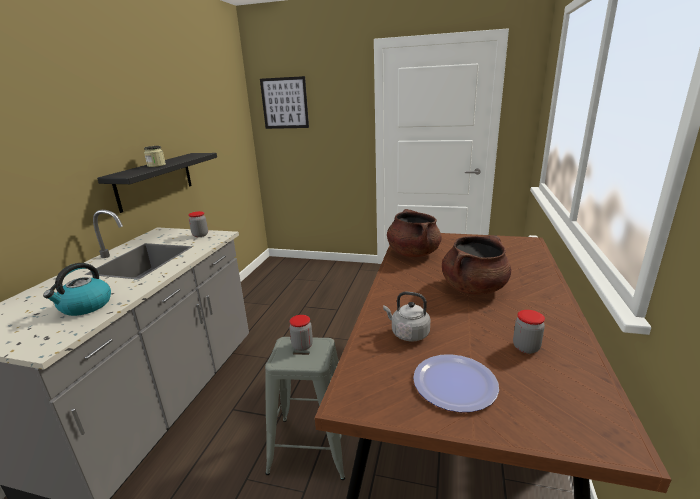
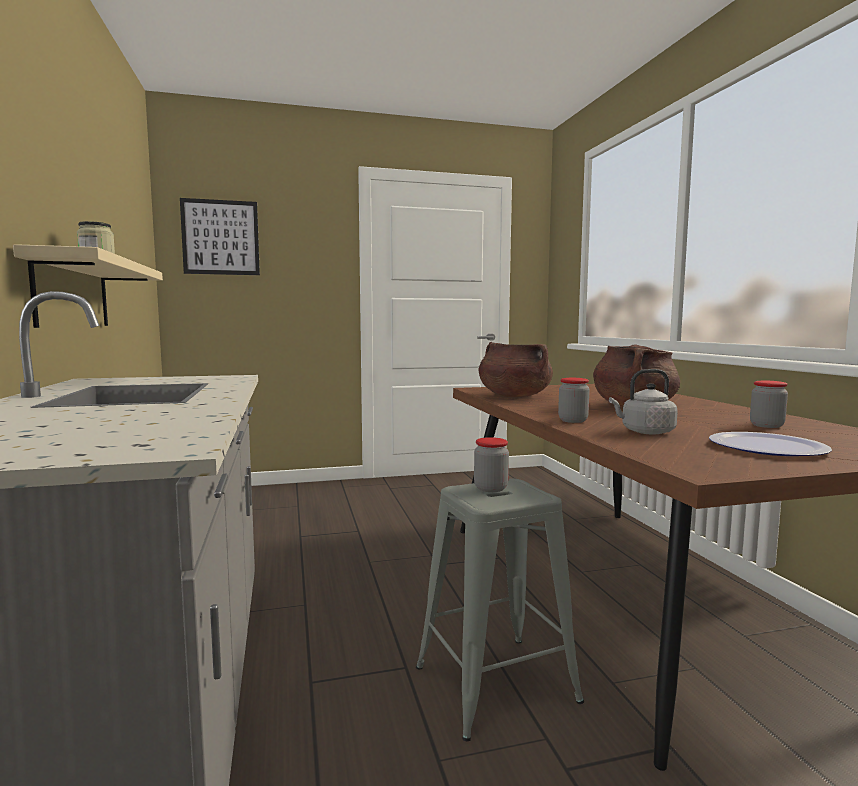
camera: 30 degrees left, 15 degrees down
kettle [43,263,111,316] -> none
black shelf [97,153,217,213] -> beige shelf [13,244,163,328]
jar [188,211,208,237] -> jar moved to [558,378,590,423]

